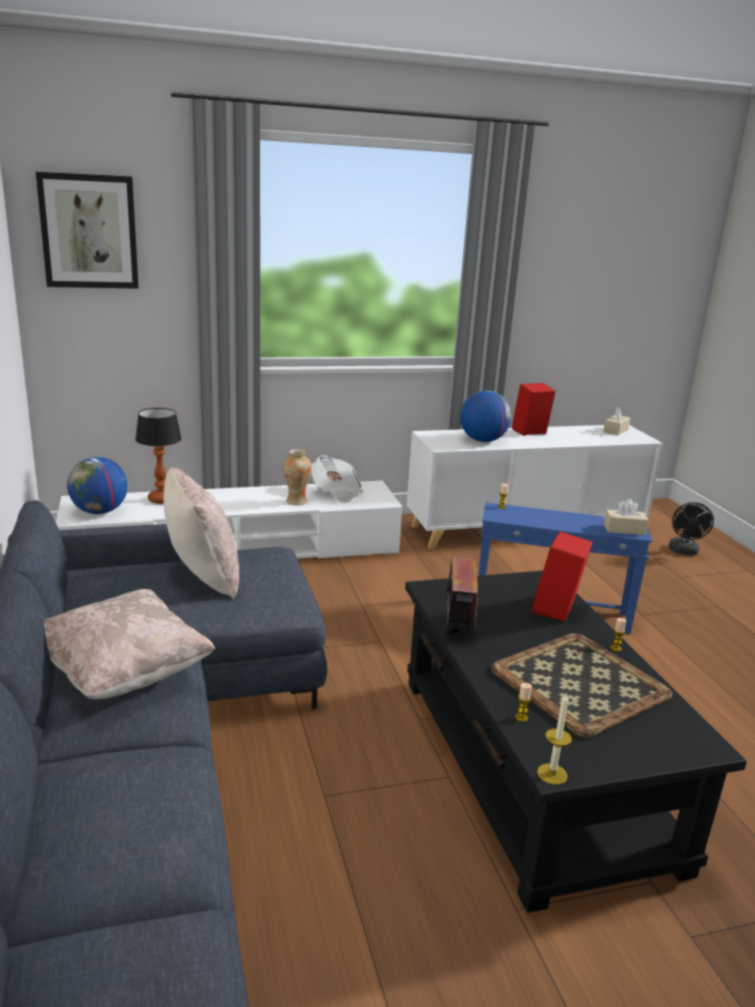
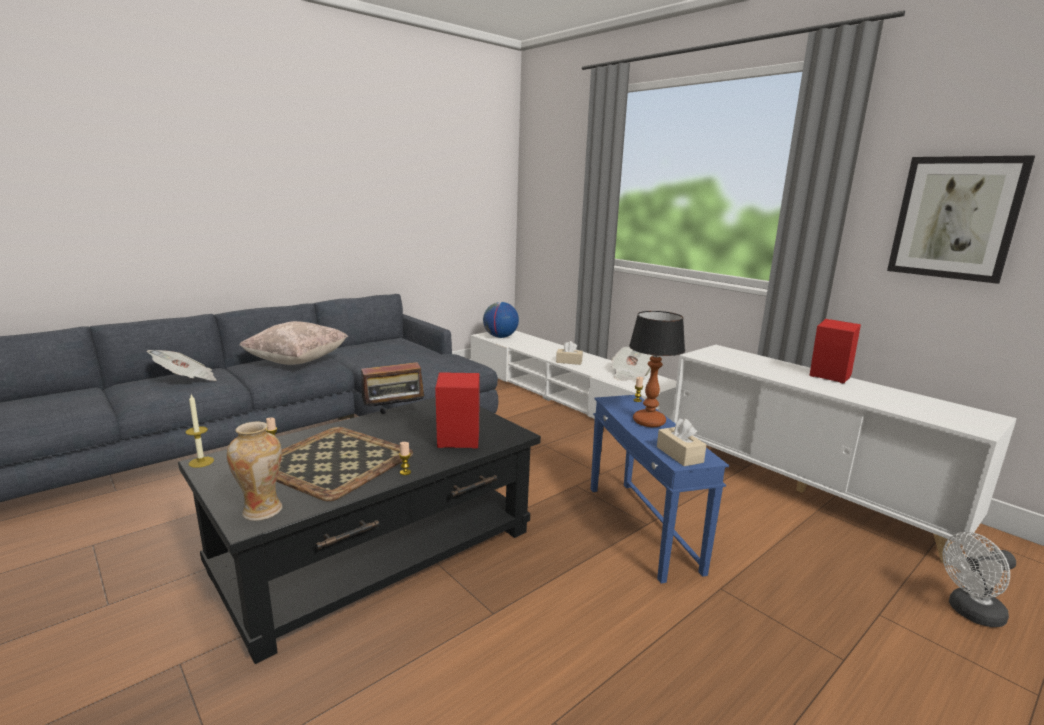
camera: 65 degrees right, 5 degrees down
picture [36,172,139,289] -> picture moved to [887,156,1035,284]
table lamp [135,408,182,504] -> table lamp moved to [629,311,685,427]
beige pillow [164,468,239,599] -> none
vase [283,449,311,506] -> vase moved to [227,422,282,521]
globe [460,391,511,442] -> none
beige tissue box [603,407,630,436] -> beige tissue box moved to [556,341,583,365]
black fan [669,502,714,556] -> white fan [943,532,1016,627]
none -> newspaper [147,350,217,381]

